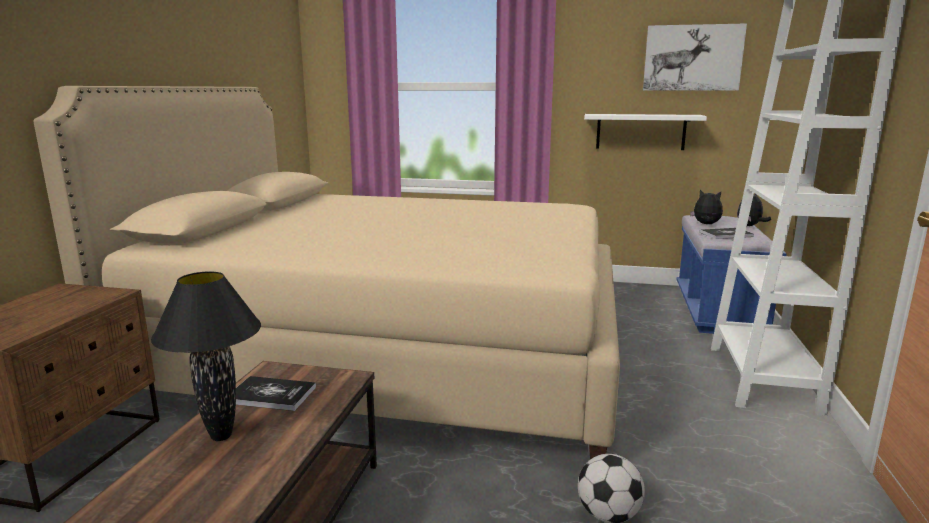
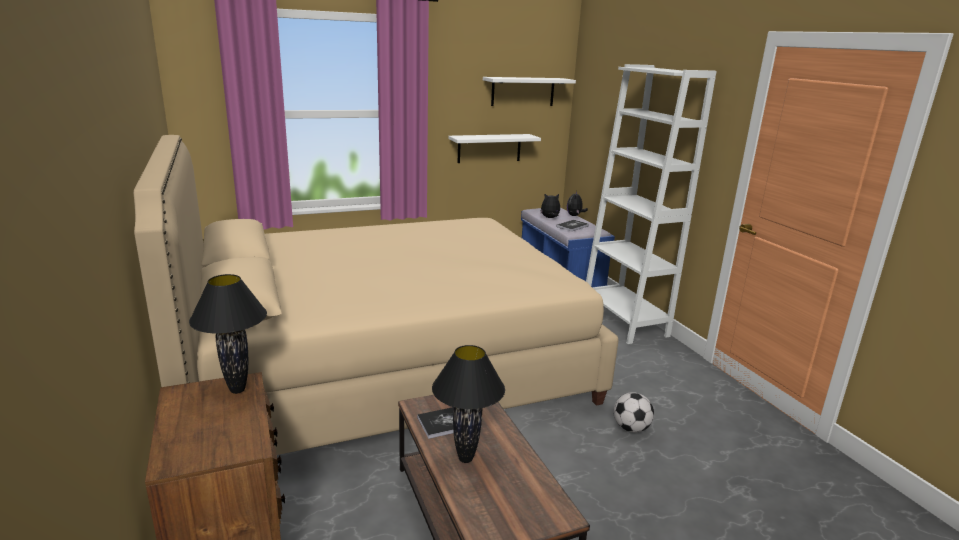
camera: 35 degrees left, 5 degrees up
picture [643,23,747,91] -> white shelf [483,77,576,106]
none -> black table lamp [189,274,267,394]

